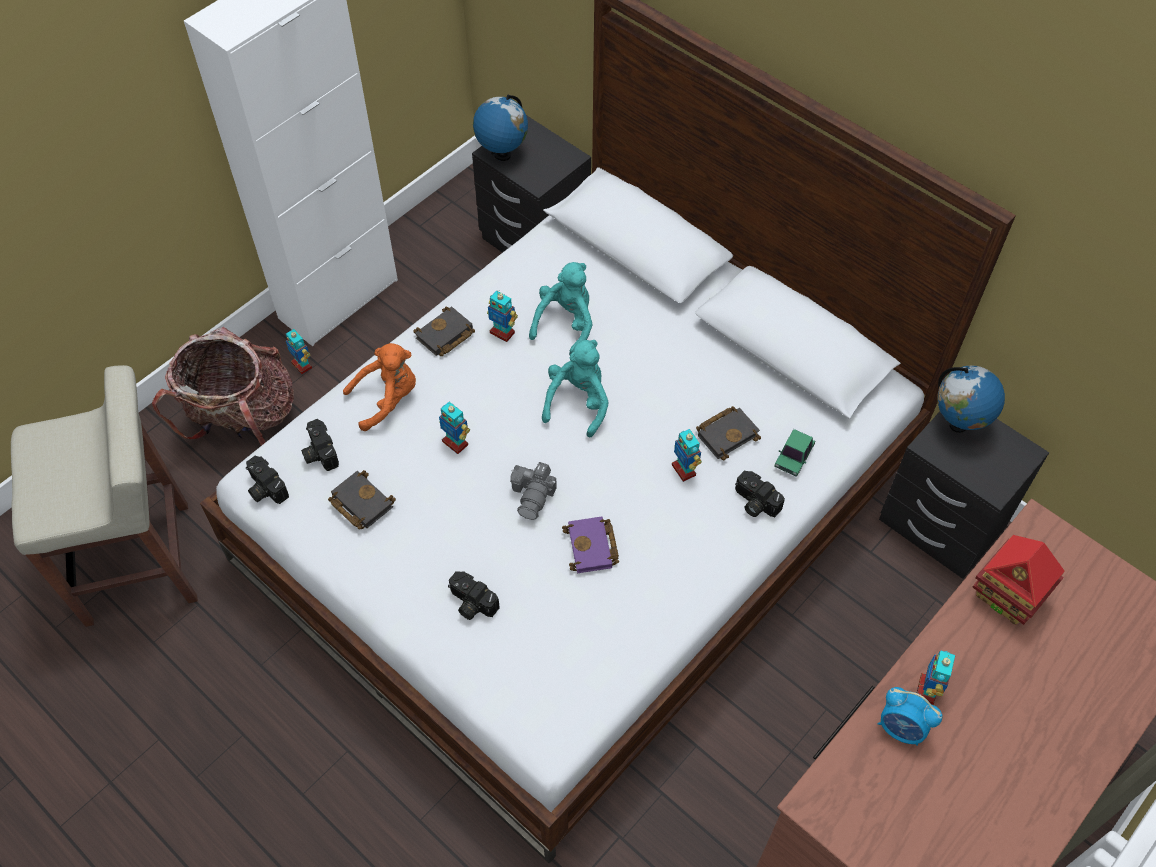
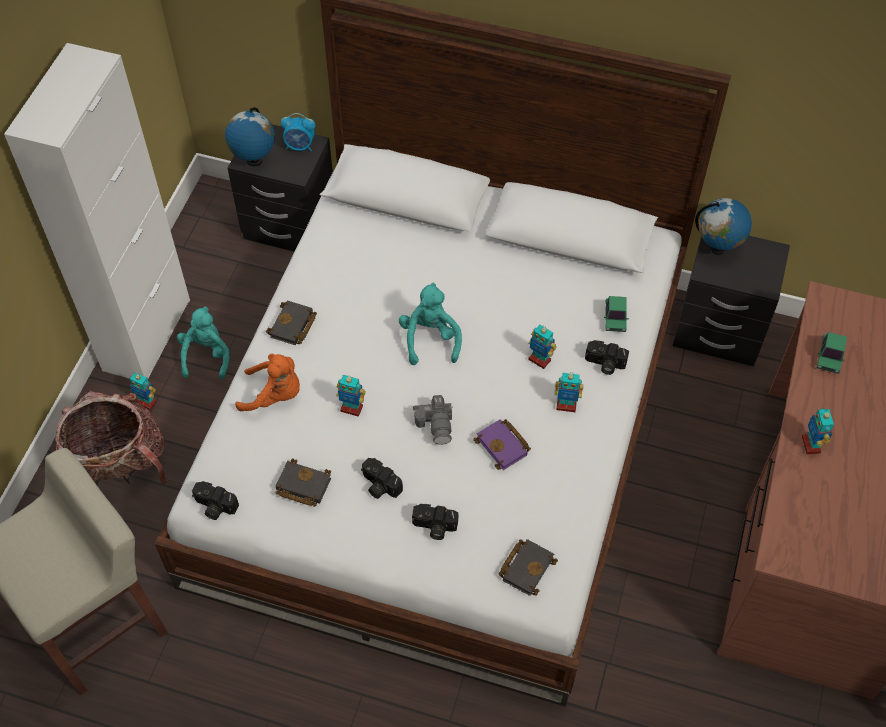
camera: 25 degrees left, 0 degrees up
camera [301,419,339,471] -> camera moved to [361,458,403,499]
orange plush toy [343,343,416,431] -> orange plush toy turned 60 degrees clockwise [235,354,300,411]
toy robot [487,290,518,342] -> toy robot moved to [554,372,584,412]
turquoise plush toy [529,262,593,355] -> turquoise plush toy moved to [177,306,229,379]
black book [696,406,761,460] -> black book moved to [498,539,558,596]
alarm clock [877,687,943,746] -> alarm clock moved to [281,113,316,151]
toy house [972,535,1065,625] -> toy car [817,332,847,374]

